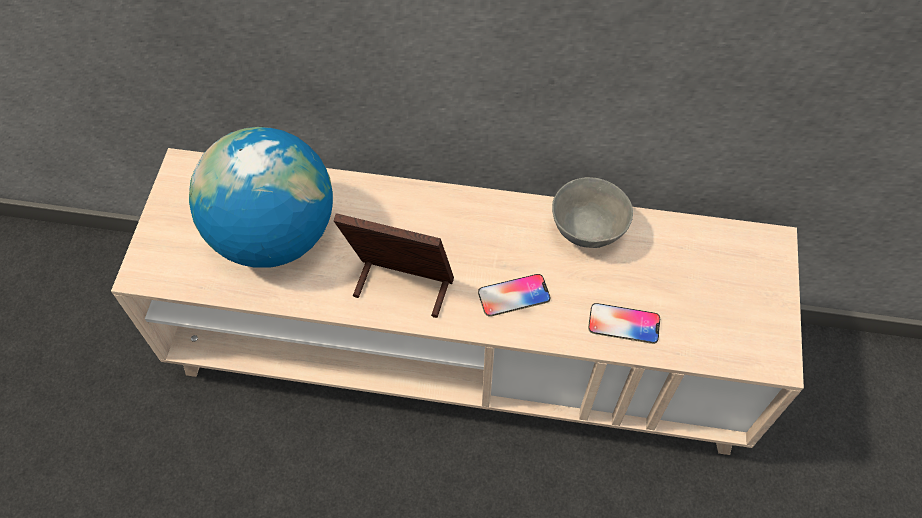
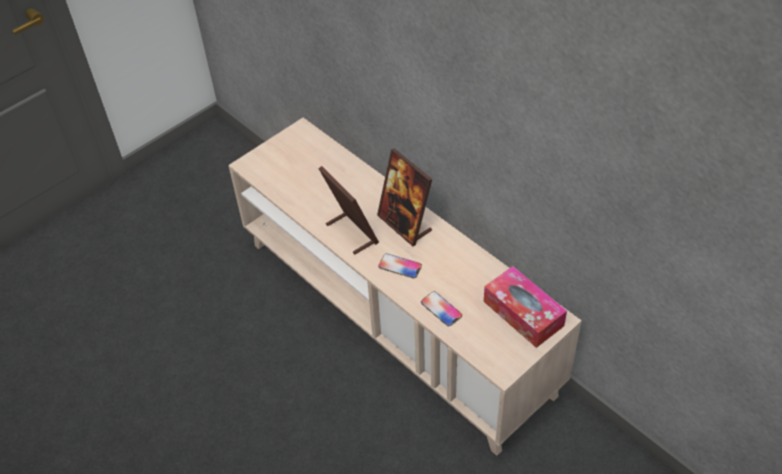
camera: 40 degrees right, 10 degrees down
globe [189,127,333,268] -> none
grey bowl [552,177,633,248] -> none
none -> picture frame [377,148,432,247]
none -> tissue box [484,266,567,348]

